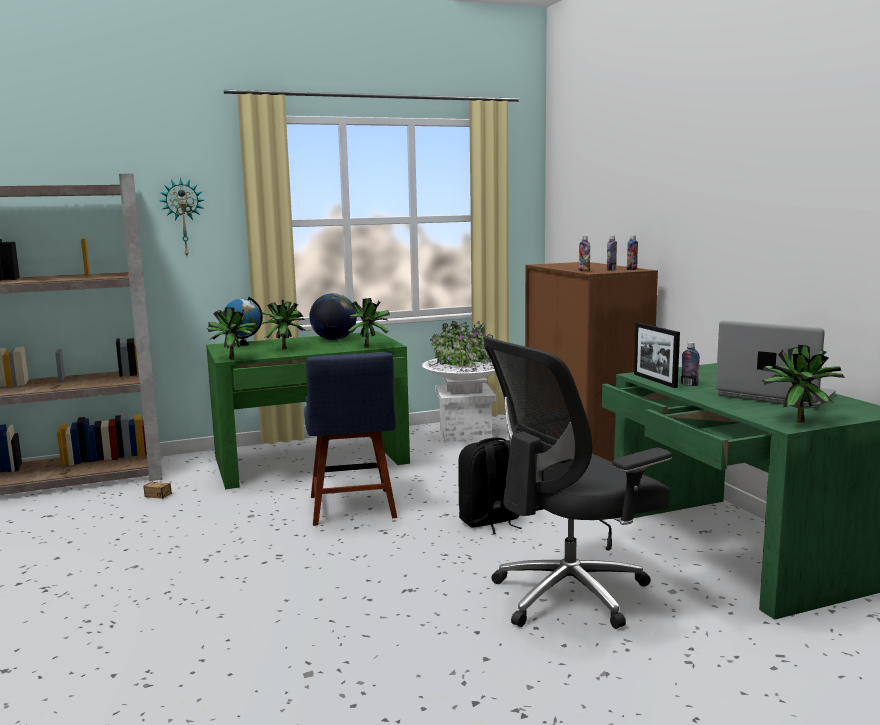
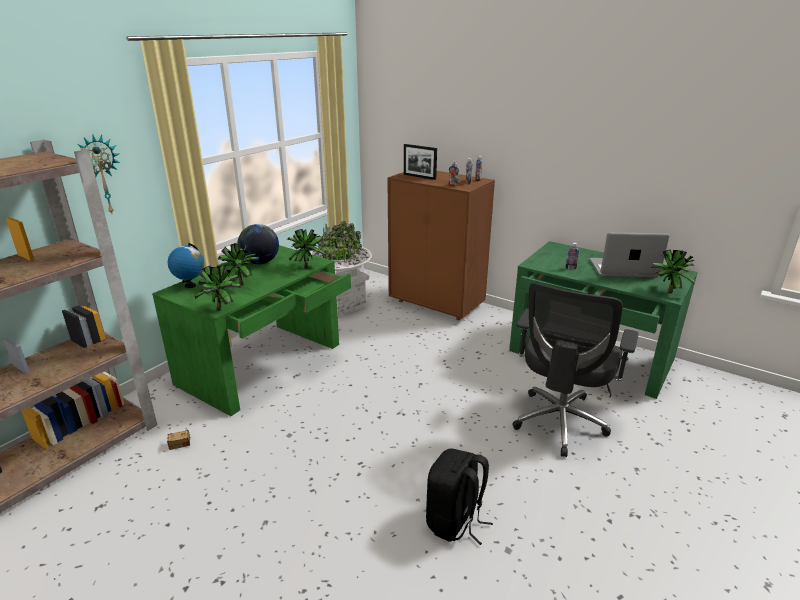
camera: 35 degrees left, 15 degrees up
blue chair [304,352,397,526] -> none
black backpack [458,437,522,534] -> black backpack moved to [426,448,493,545]
picture frame [634,323,680,388] -> picture frame moved to [404,144,437,180]

